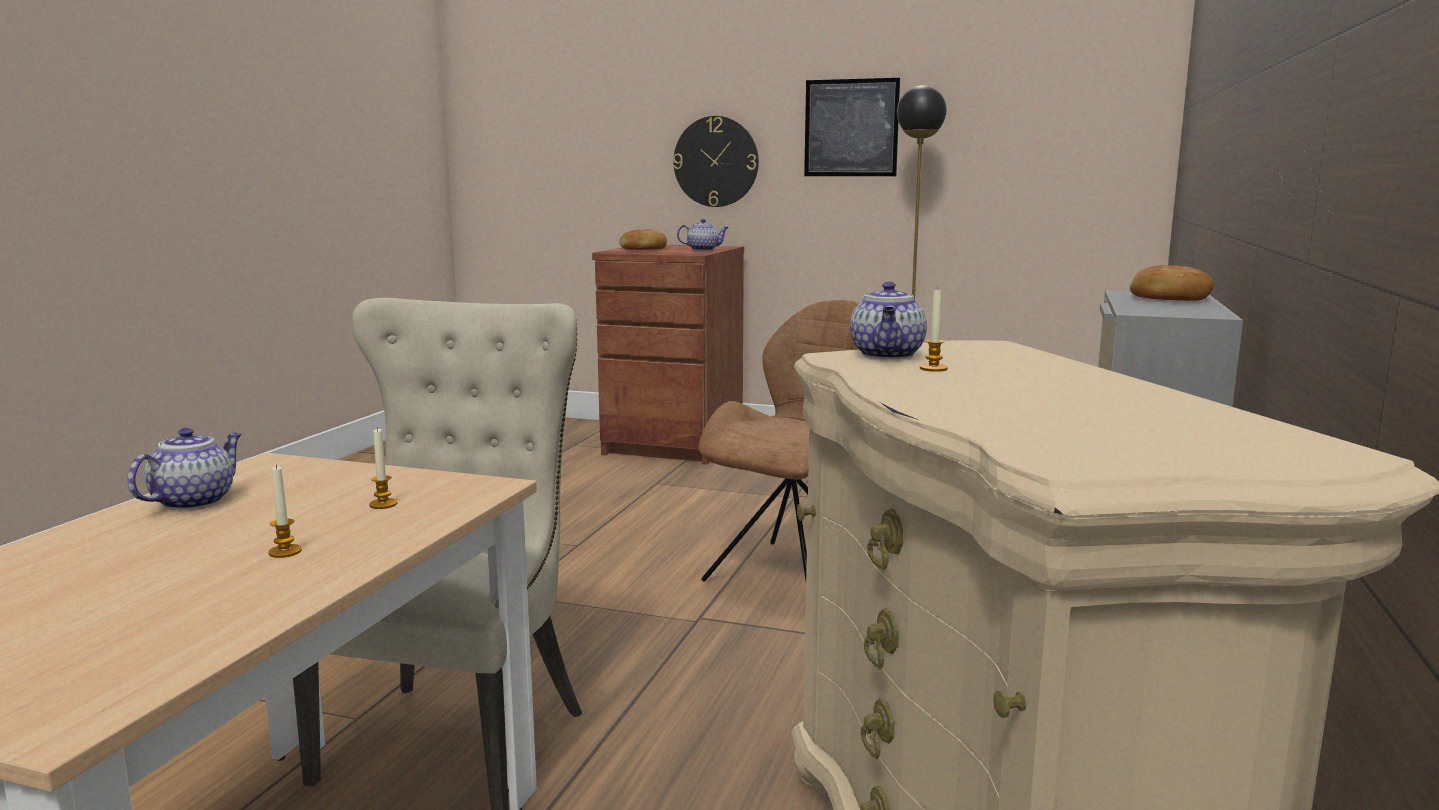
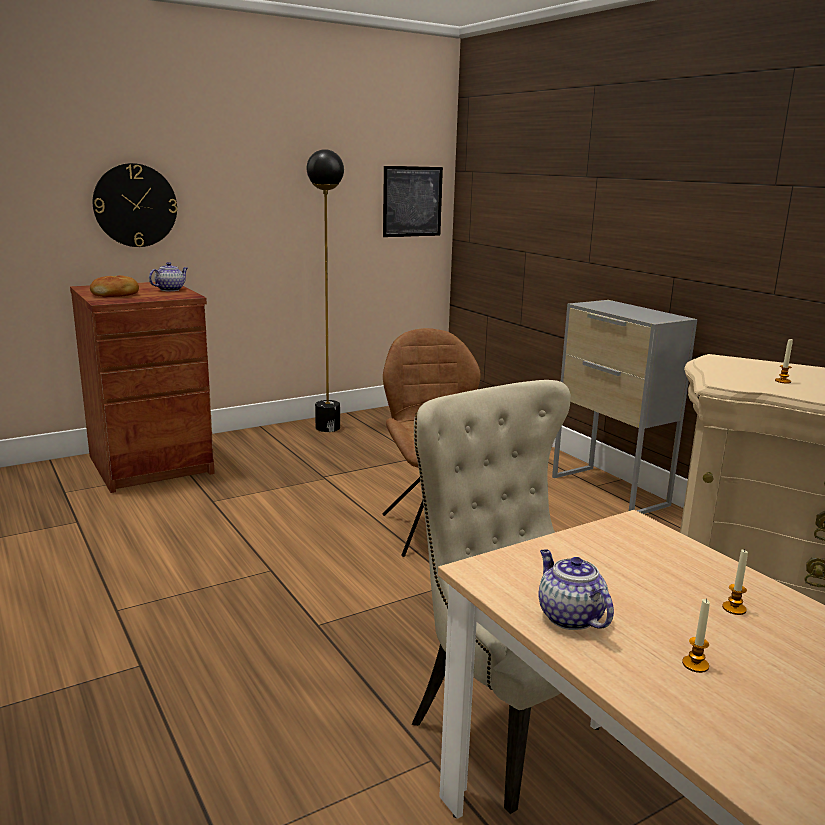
camera: 50 degrees left, 5 degrees up
candle [369,427,397,509] -> candle moved to [682,598,710,673]
picture [804,78,900,176] -> picture moved to [383,166,443,237]
teapot [850,282,927,359] -> none
bread [1130,265,1214,301] -> none

